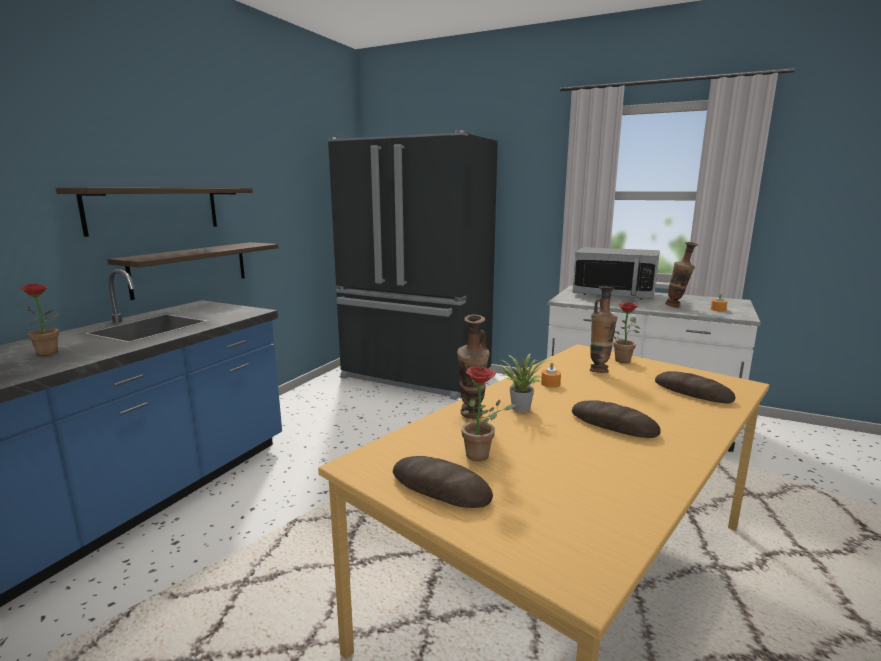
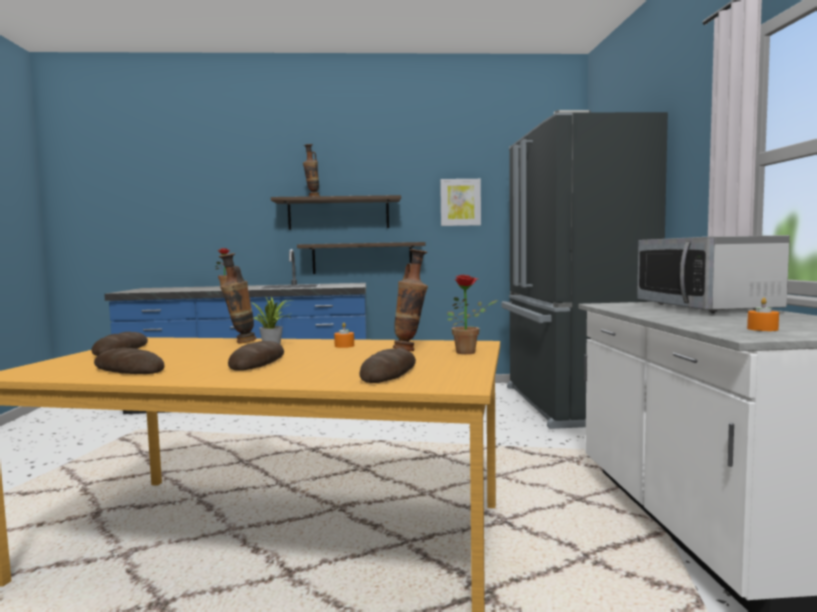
camera: 60 degrees right, 10 degrees down
potted plant [459,366,516,461] -> none
vase [665,242,698,307] -> vase moved to [303,144,320,196]
none -> bread [94,348,165,374]
none -> picture [440,179,481,226]

